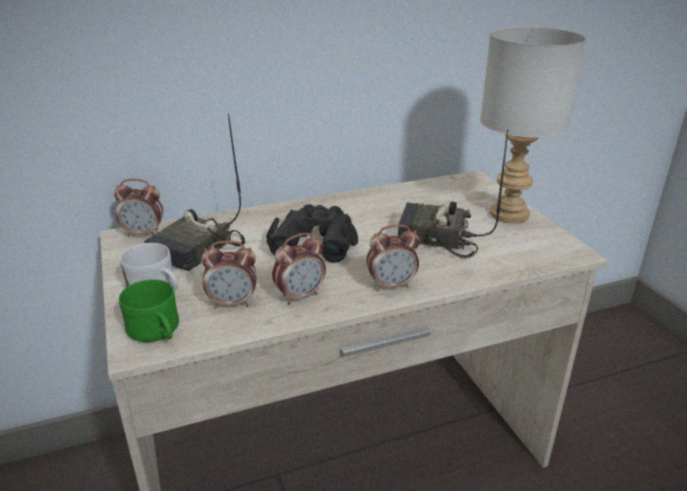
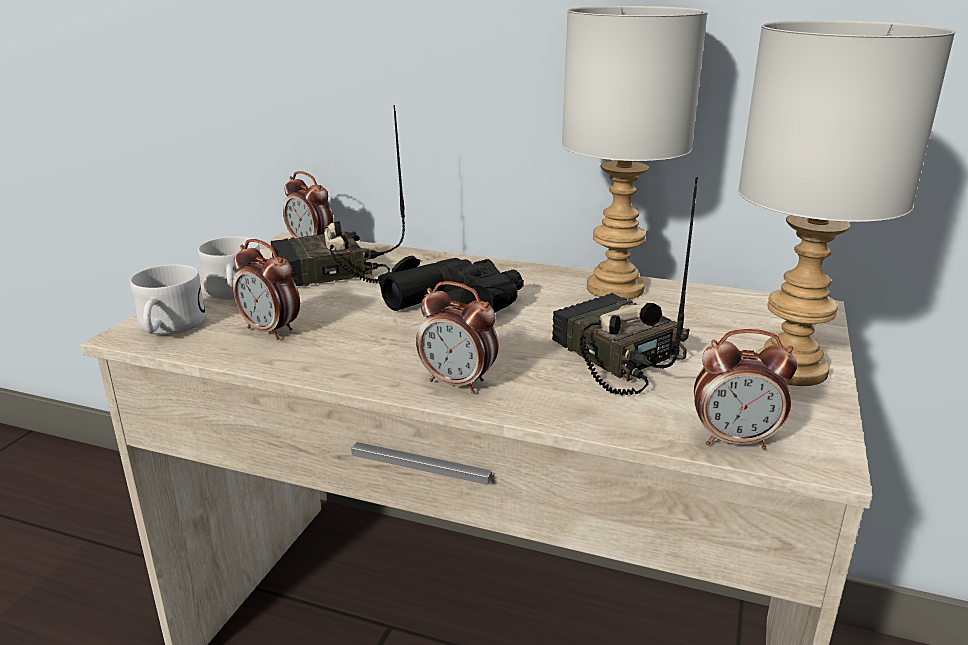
camera: 40 degrees right, 5 degrees down
green mug [119,279,179,342] -> white mug [130,264,205,335]
alarm clock [272,233,326,305] -> alarm clock moved to [694,329,798,449]
none -> grey table lamp [562,6,708,300]

